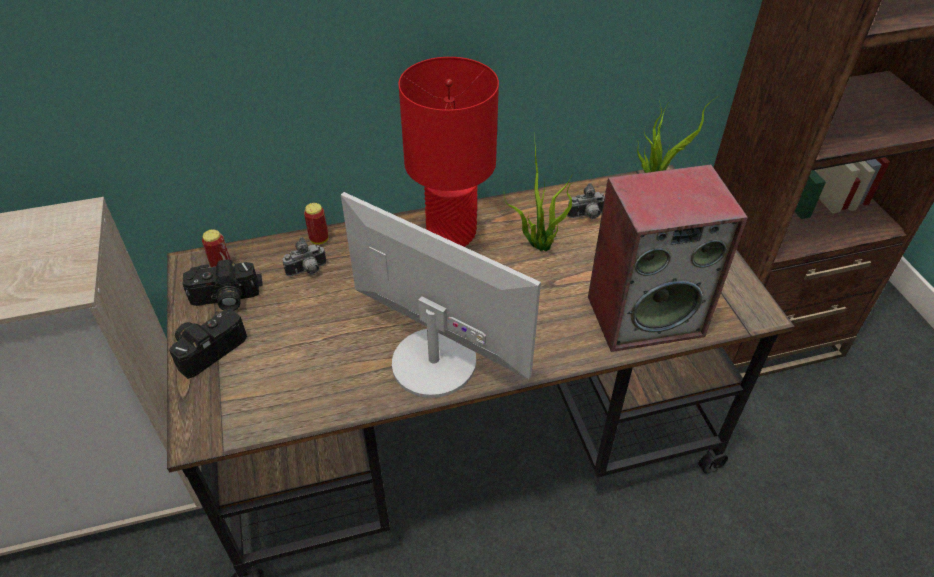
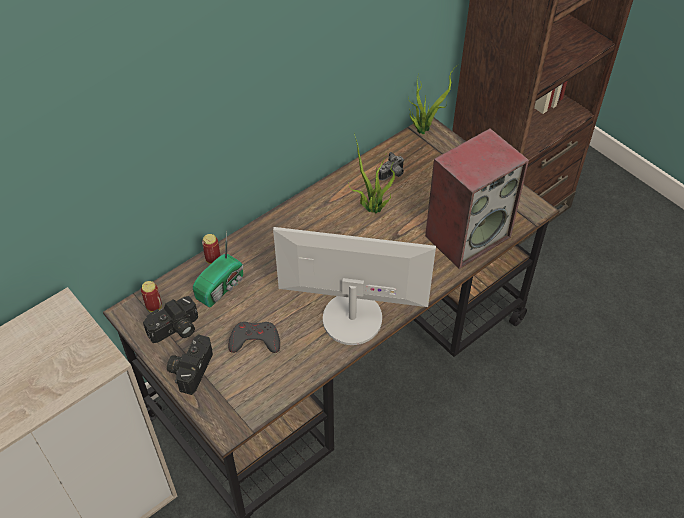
camera: 25 degrees left, 5 degrees up
camera [282,237,327,276] -> radio [193,230,243,307]
red table lamp [399,57,499,247] -> none
none -> grey game controller [228,322,280,353]

